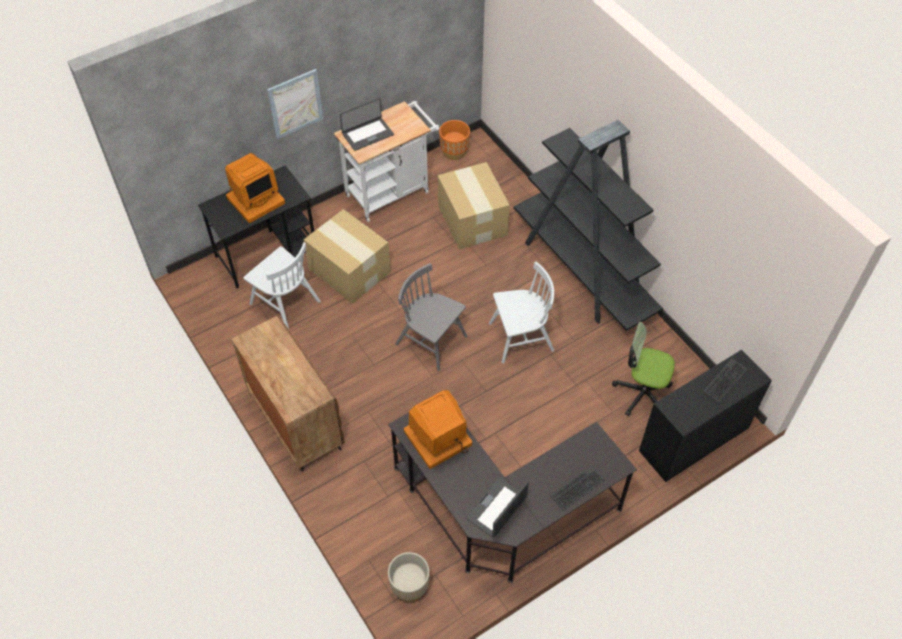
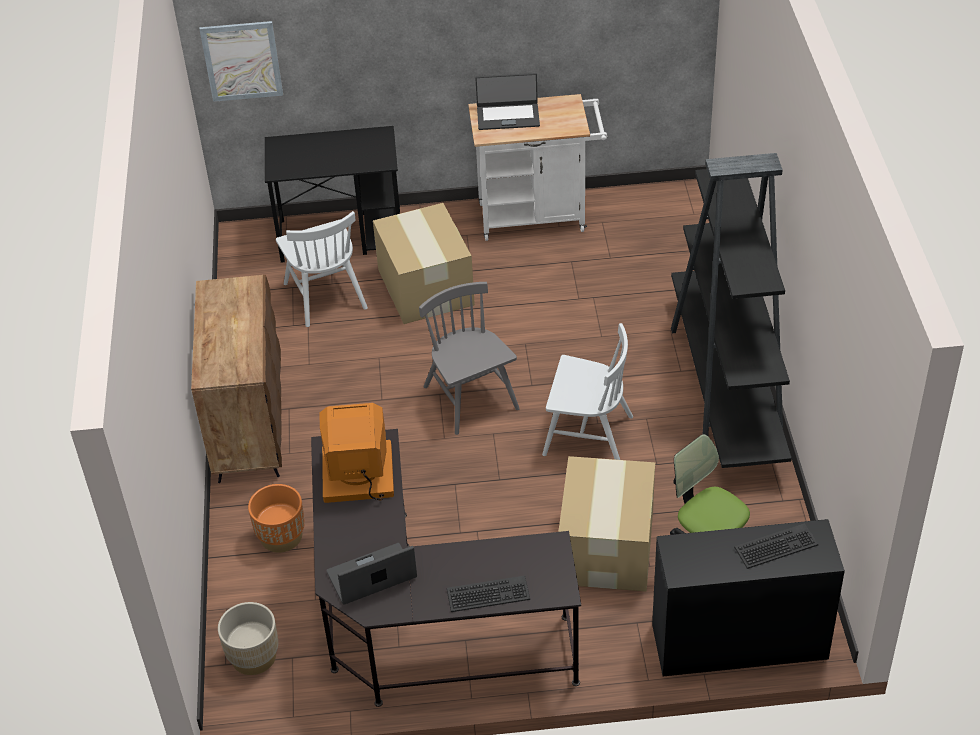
camera: 30 degrees right, 10 degrees down
monitor [225,153,285,223] -> none
picture [267,69,323,139] -> picture moved to [199,21,283,102]
cardboard box [438,162,510,250] -> cardboard box moved to [558,456,655,592]
orange planter [439,120,470,160] -> orange planter moved to [248,484,305,553]

